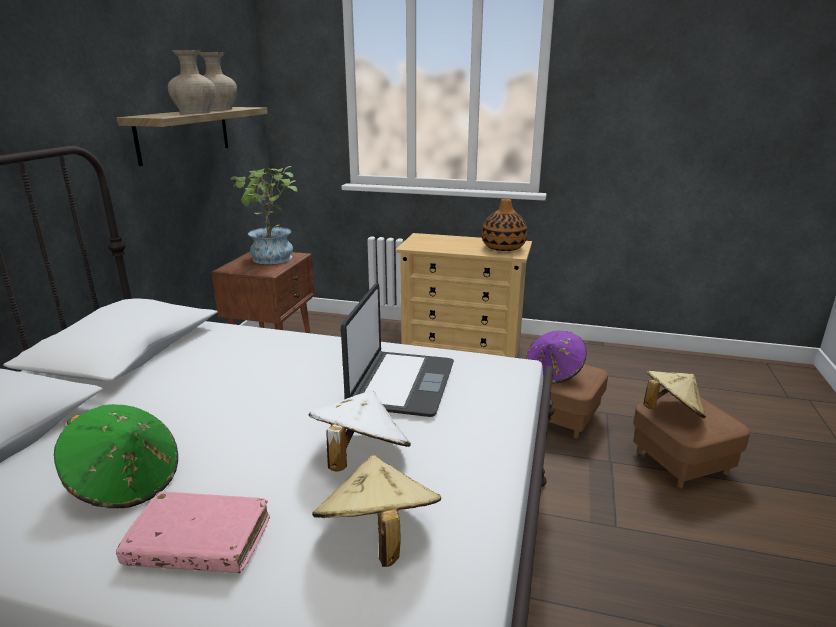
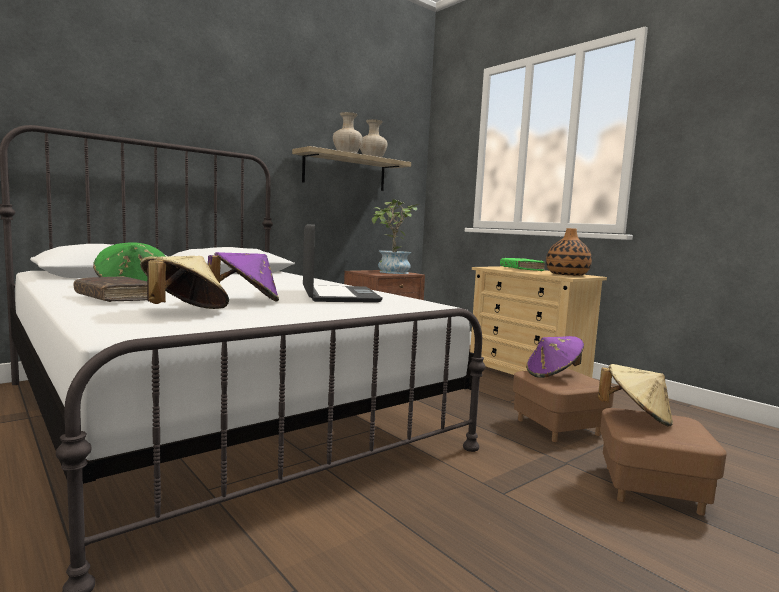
camera: 35 degrees right, 15 degrees down
pink book [116,492,270,573] -> brown book [74,276,147,302]
white hat [309,390,411,472] -> purple hat [208,252,279,302]
laptop [341,283,454,417] -> laptop turned 60 degrees counterclockwise [303,224,383,303]
none -> green book [500,258,545,271]

